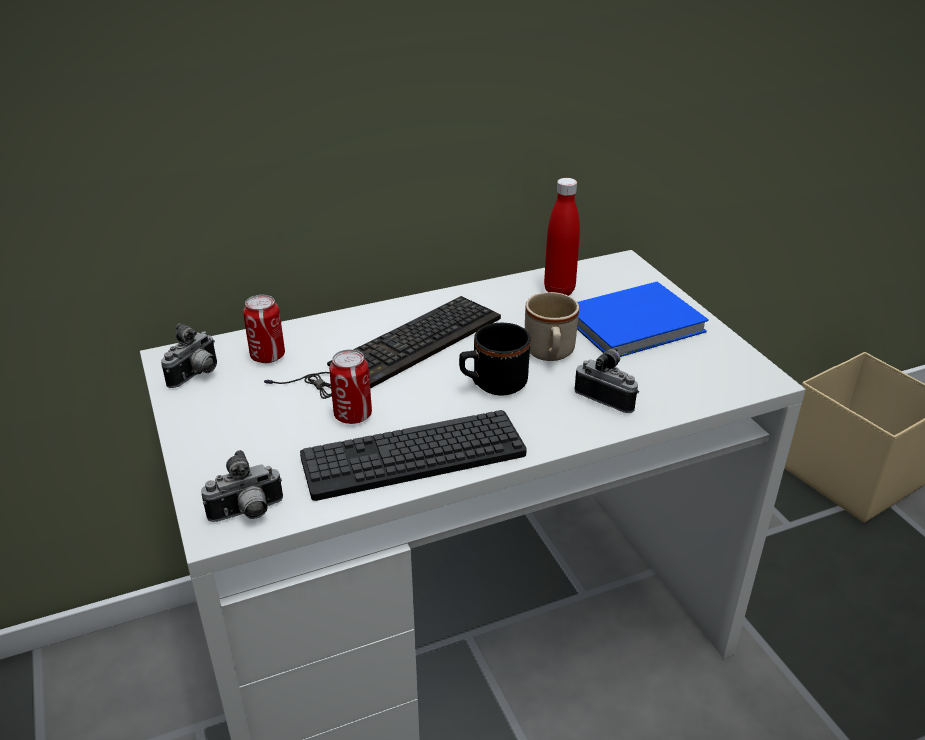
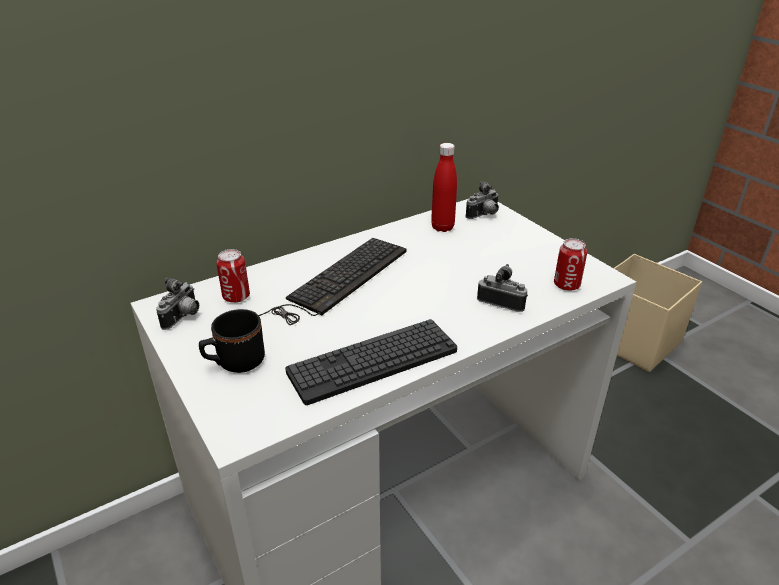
camera: 10 degrees left, 0 degrees up
camera [201,450,283,522] -> camera moved to [466,181,499,219]
can [329,349,372,424] -> can moved to [554,238,587,291]
black mug [459,323,531,395] -> black mug moved to [199,309,265,373]
beige mug [525,292,579,361] -> none
blue book [577,282,709,357] -> none

